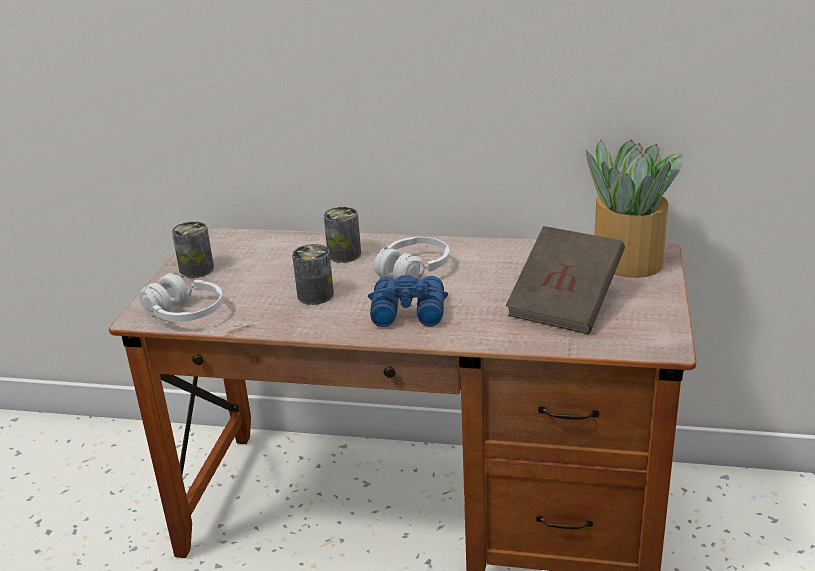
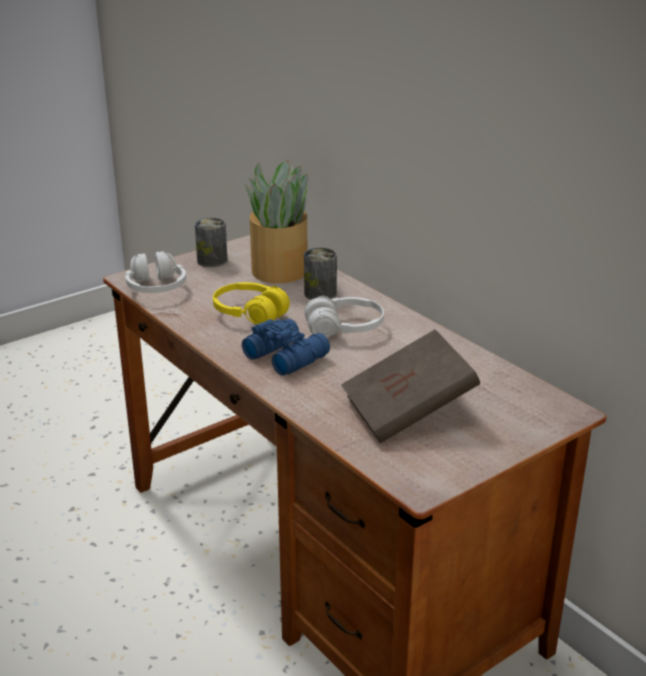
camera: 40 degrees right, 0 degrees up
can [292,244,334,305] -> yellow headphones [213,282,290,325]
potted plant [586,139,684,278] -> potted plant moved to [244,160,309,284]

